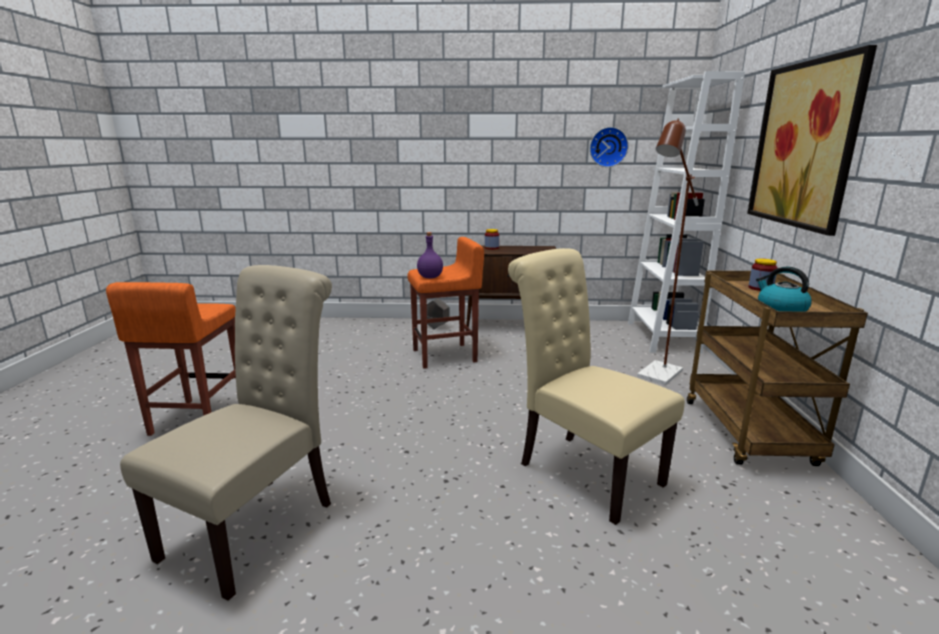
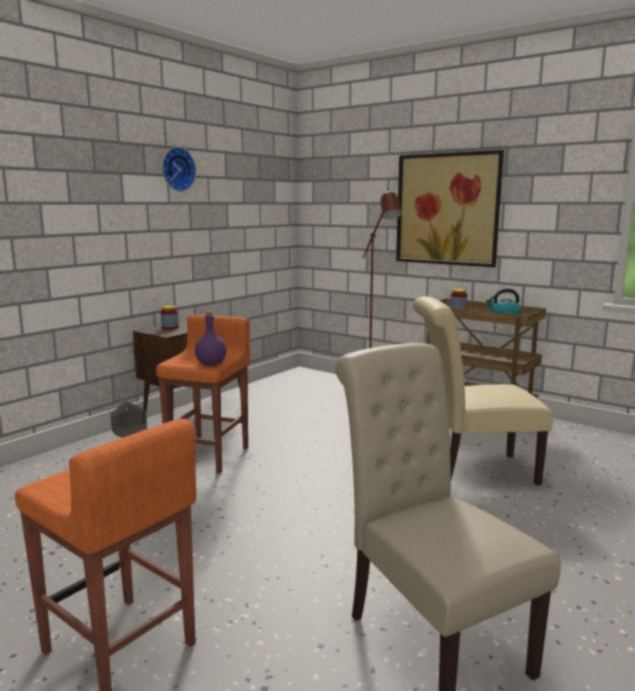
camera: 55 degrees left, 5 degrees down
wall clock [590,127,628,167] -> wall clock moved to [162,147,196,192]
white bookcase [628,71,745,353] -> none

